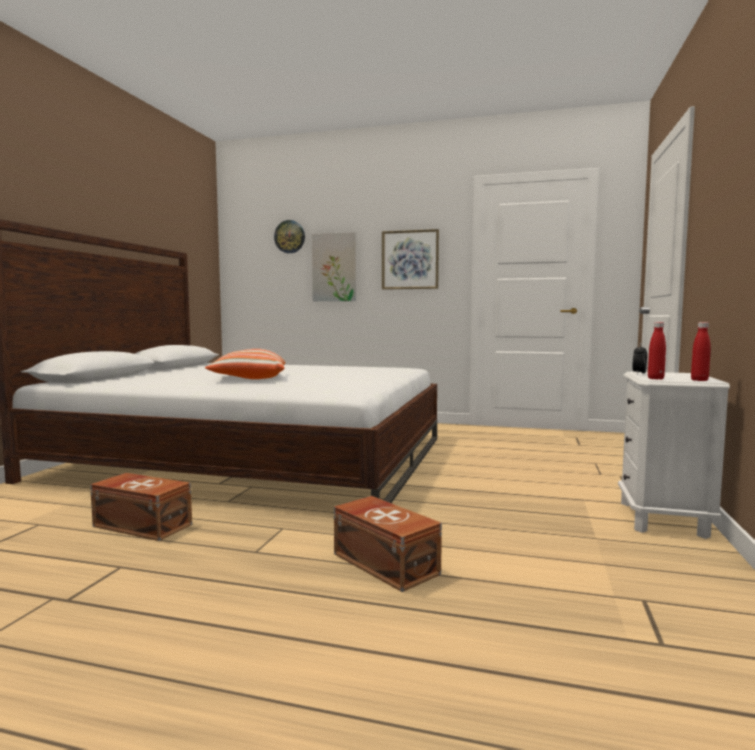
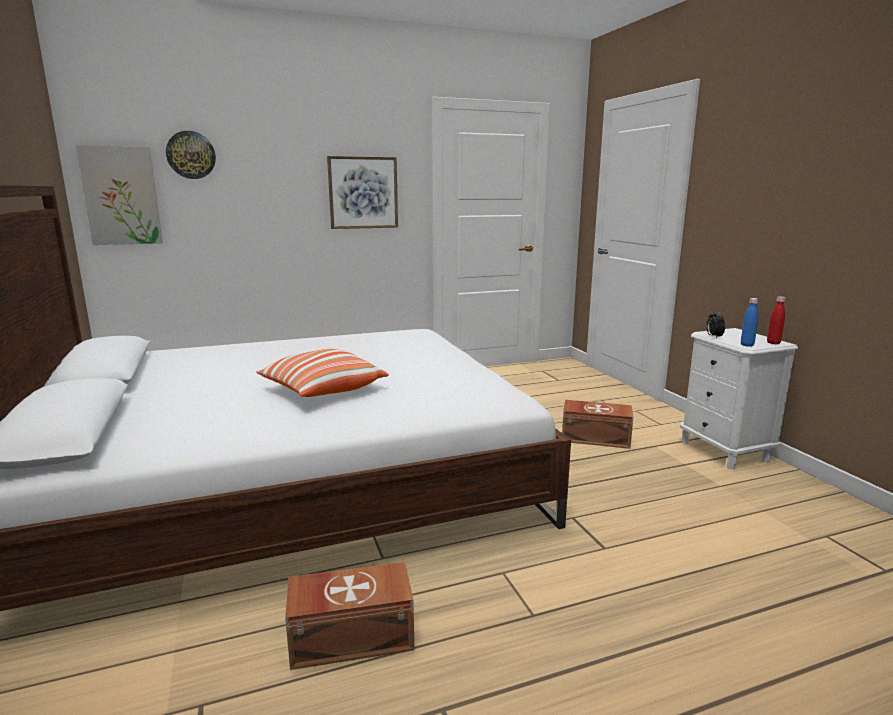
camera: 35 degrees left, 10 degrees up
picture [312,232,356,301] -> picture moved to [76,145,163,245]
brown storage box [334,496,442,592] -> brown storage box moved to [562,400,633,449]
red bottle [648,322,666,380] -> blue bottle [741,298,758,347]

